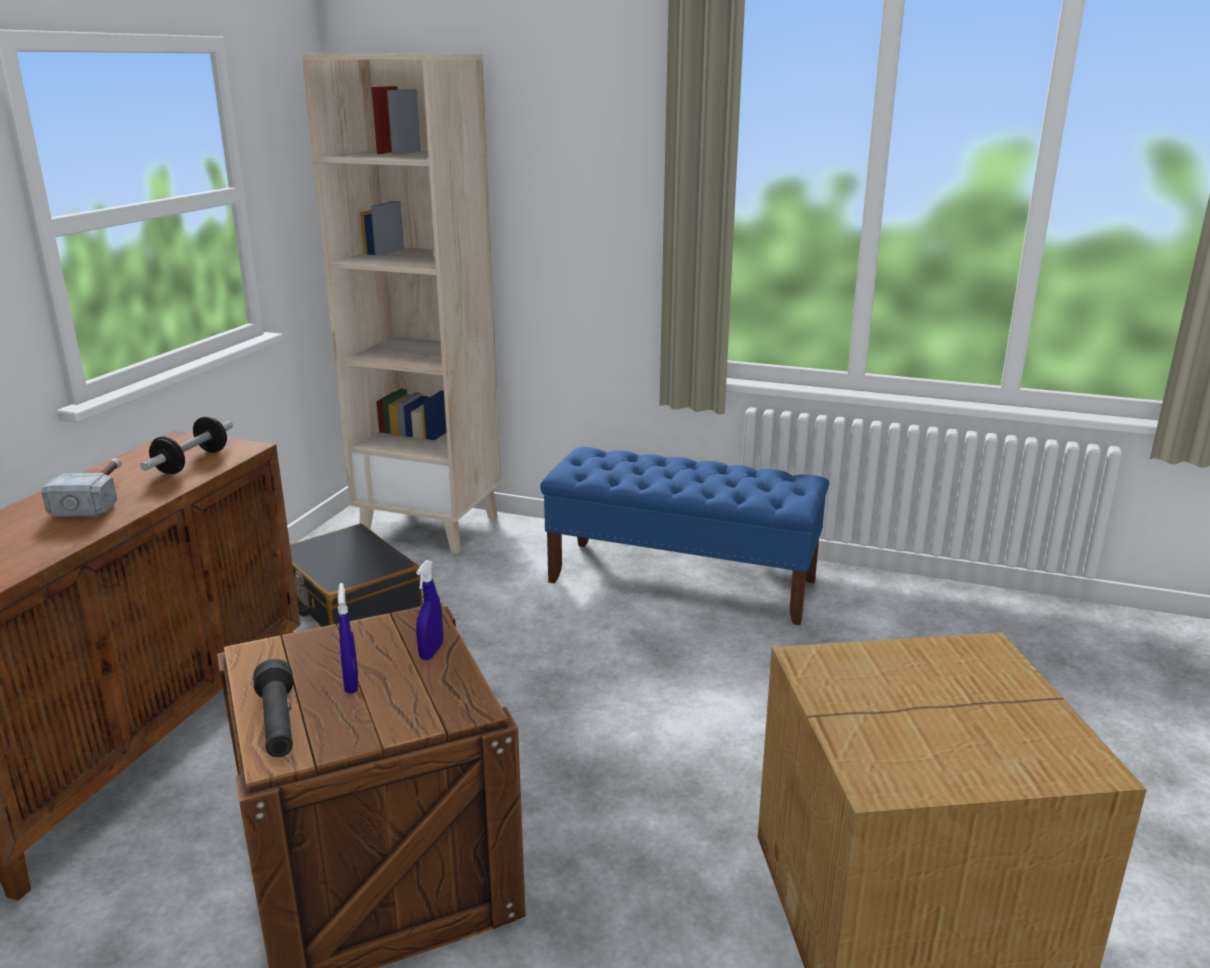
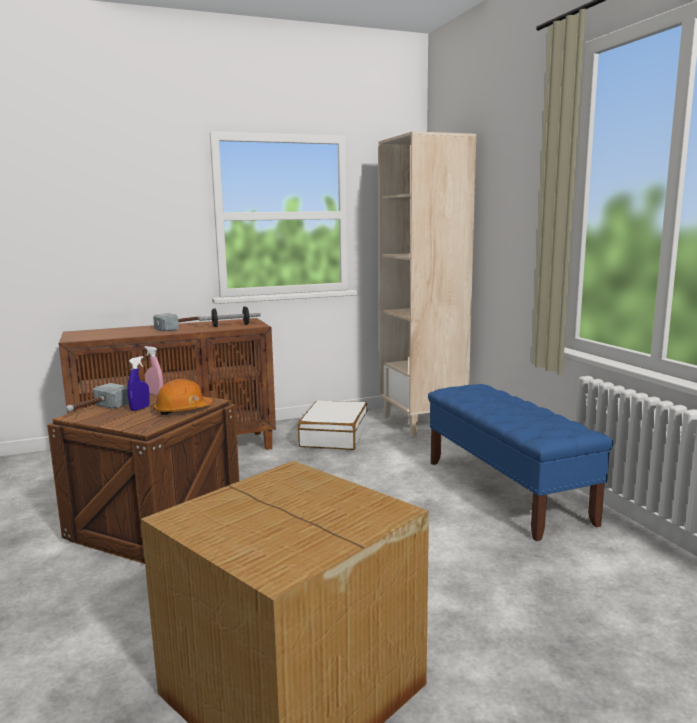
camera: 50 degrees right, 10 degrees down
black flashlight [253,659,293,757] -> hammer [66,383,129,412]
black suitcase [290,524,423,627] -> white suitcase [298,400,367,450]
blue spray bottle [416,560,443,660] -> orange hard hat [153,379,213,415]
none -> pink spray bottle [144,346,163,395]

